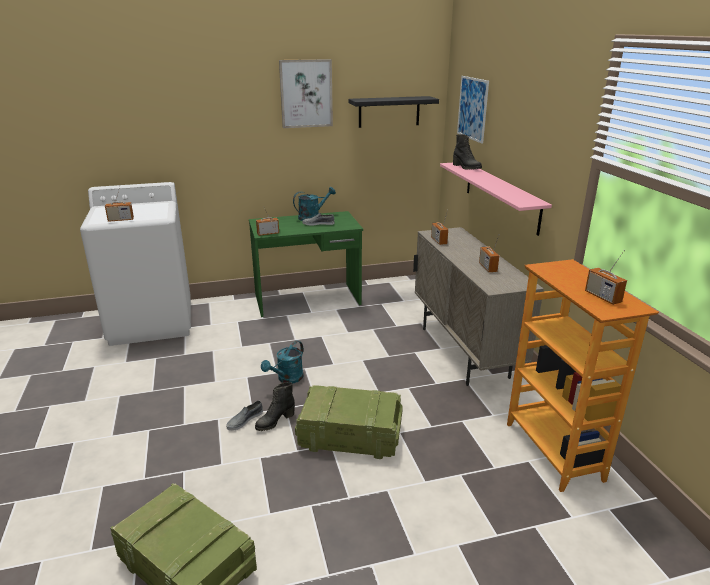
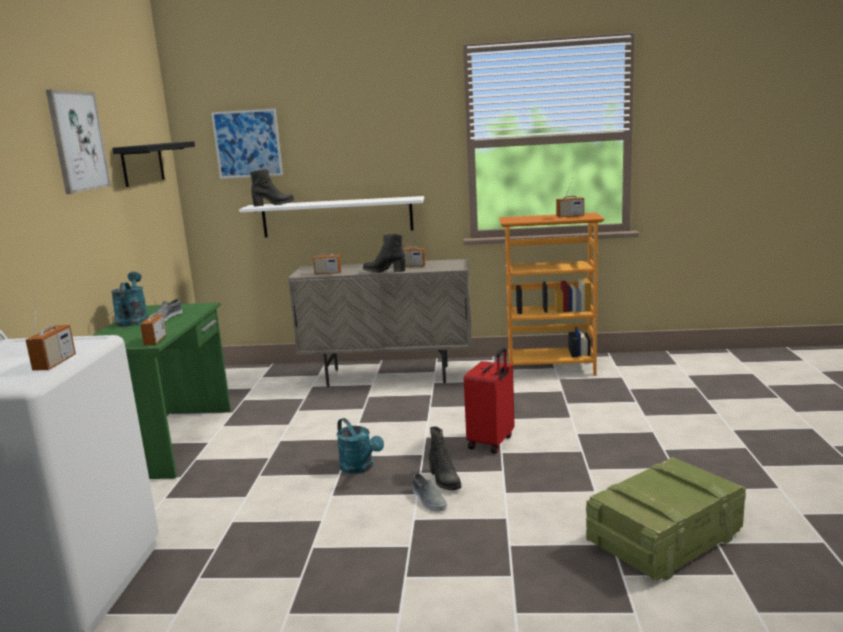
camera: 70 degrees left, 10 degrees down
crate [295,385,403,459] -> red suitcase [464,347,514,454]
pink shelf [440,163,552,236] -> white shelf [239,196,424,237]
none -> black boot [363,234,405,273]

